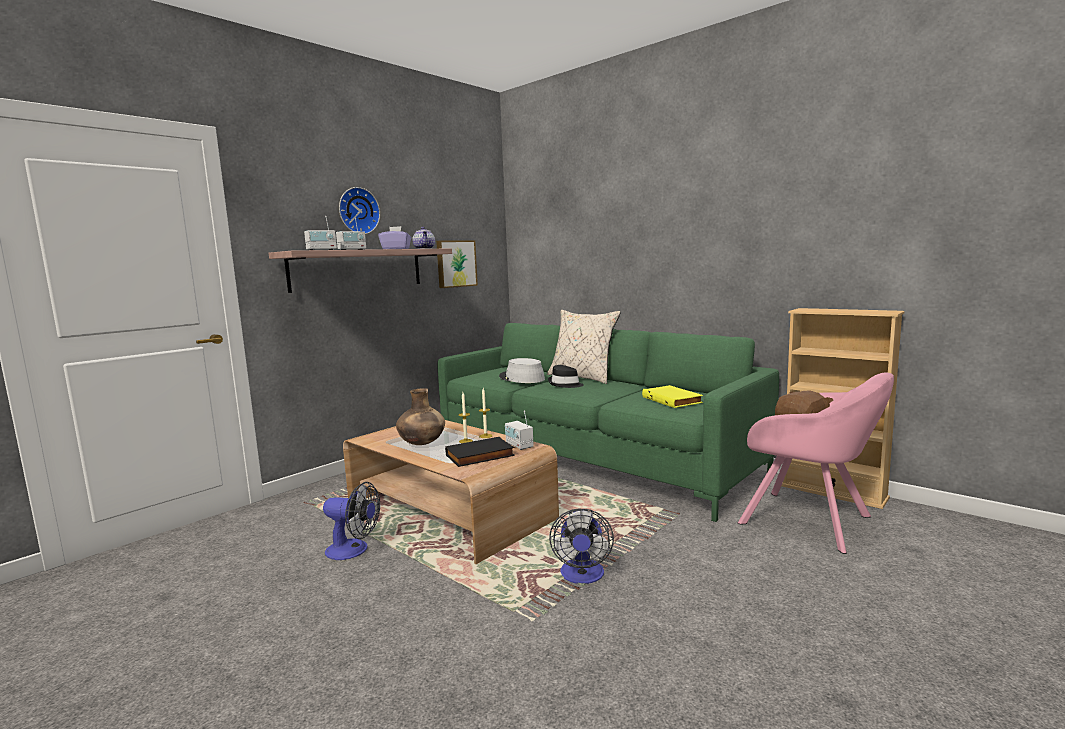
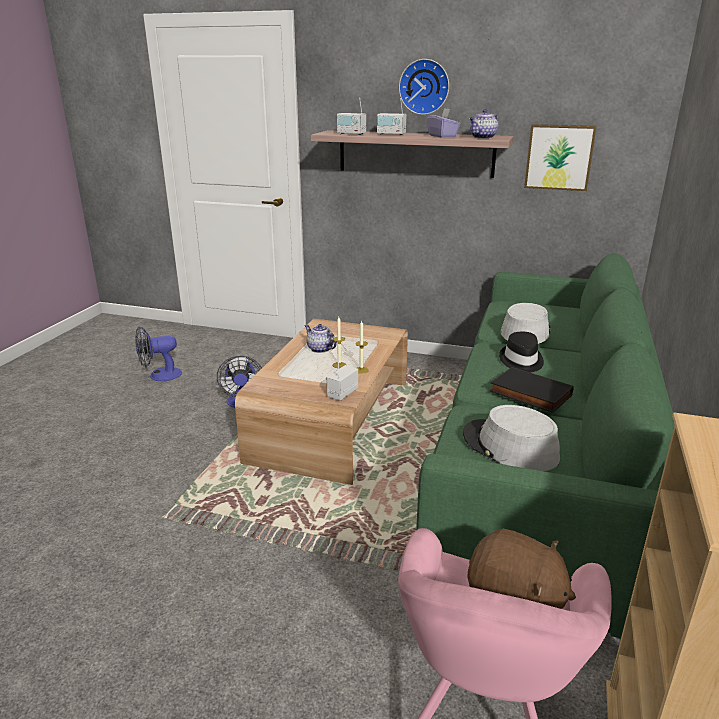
camera: 65 degrees right, 15 degrees up
brown vase [396,388,445,445] -> teapot [305,324,337,353]
black book [445,437,515,467] -> black book moved to [490,367,574,413]
beige pillow [547,310,621,384] -> none
fan [549,509,614,584] -> fan moved to [135,326,182,381]
yellow book [642,385,703,408] -> grey hat [463,405,560,471]

